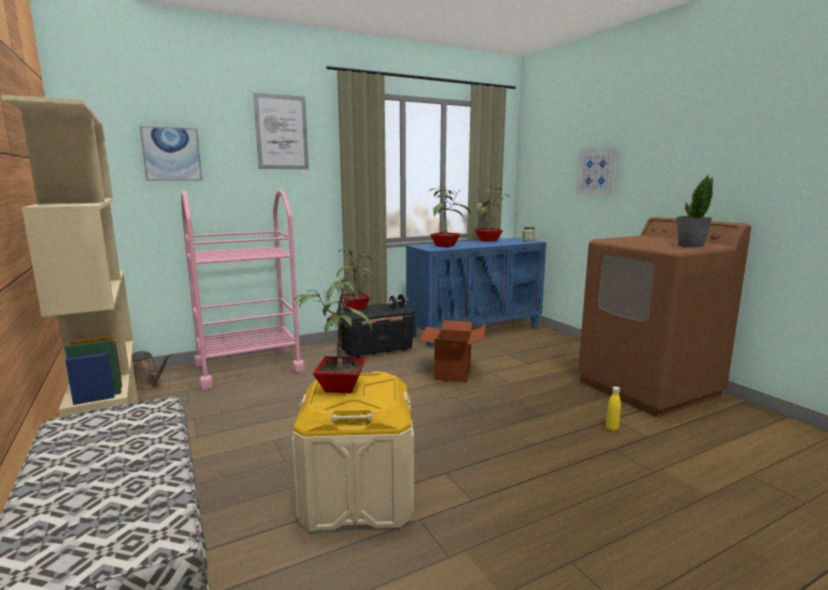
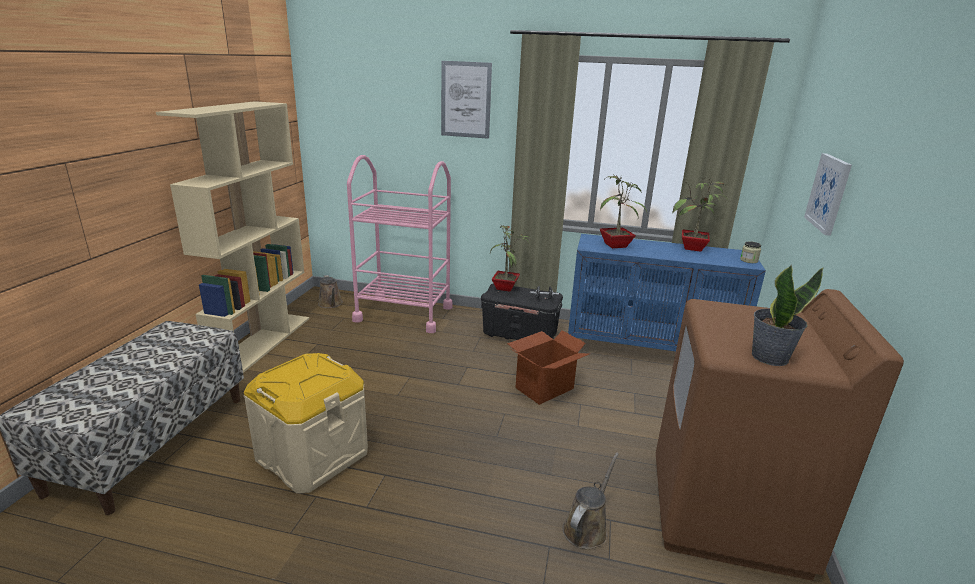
camera: 40 degrees right, 10 degrees up
picture [139,126,202,181] -> none
potted plant [292,272,372,393] -> none
yellow bottle [606,387,621,432] -> brown watering can [562,453,619,550]

